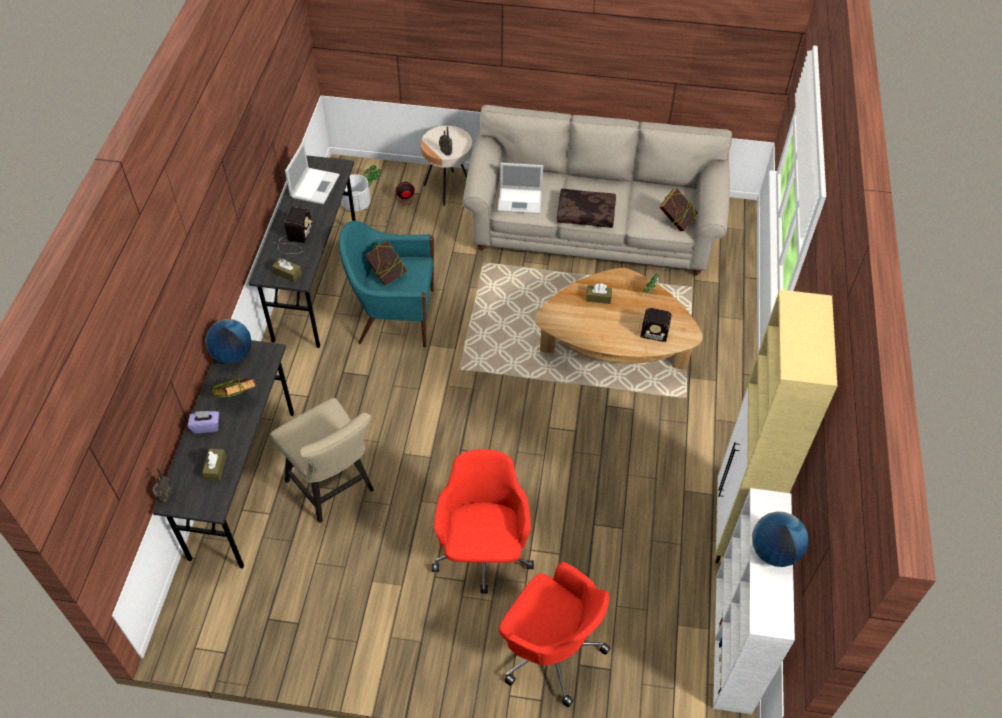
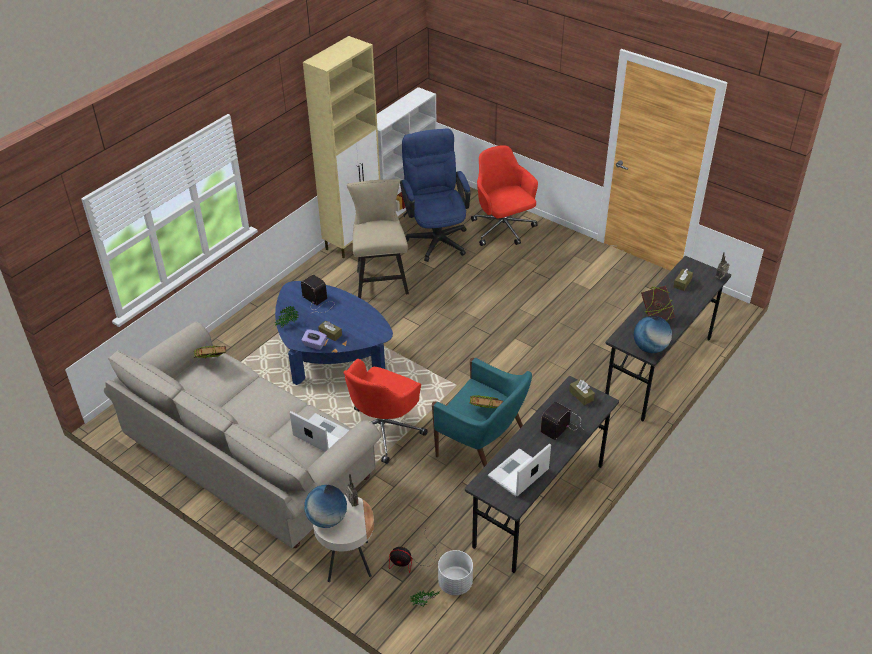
camera: 150 degrees left, 10 degrees down
purple tissue box [188,411,219,434] -> purple tissue box moved to [301,330,327,350]
beige chair [270,398,374,523] -> beige chair moved to [347,179,409,298]
red office chair [432,449,534,594] -> red office chair moved to [344,359,428,464]
brown coffee table [535,268,703,369] -> blue coffee table [275,281,393,385]
brown pillow [557,189,616,228] -> none
globe [752,511,808,567] -> globe moved to [304,485,347,528]
none -> blue office chair [400,128,470,262]

